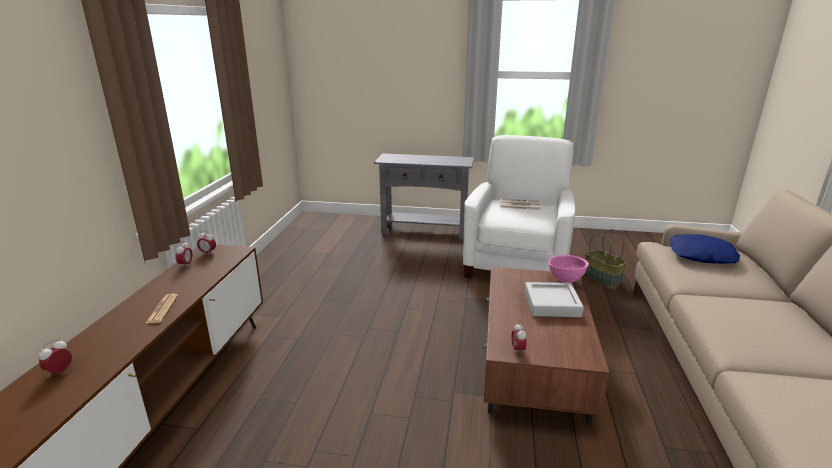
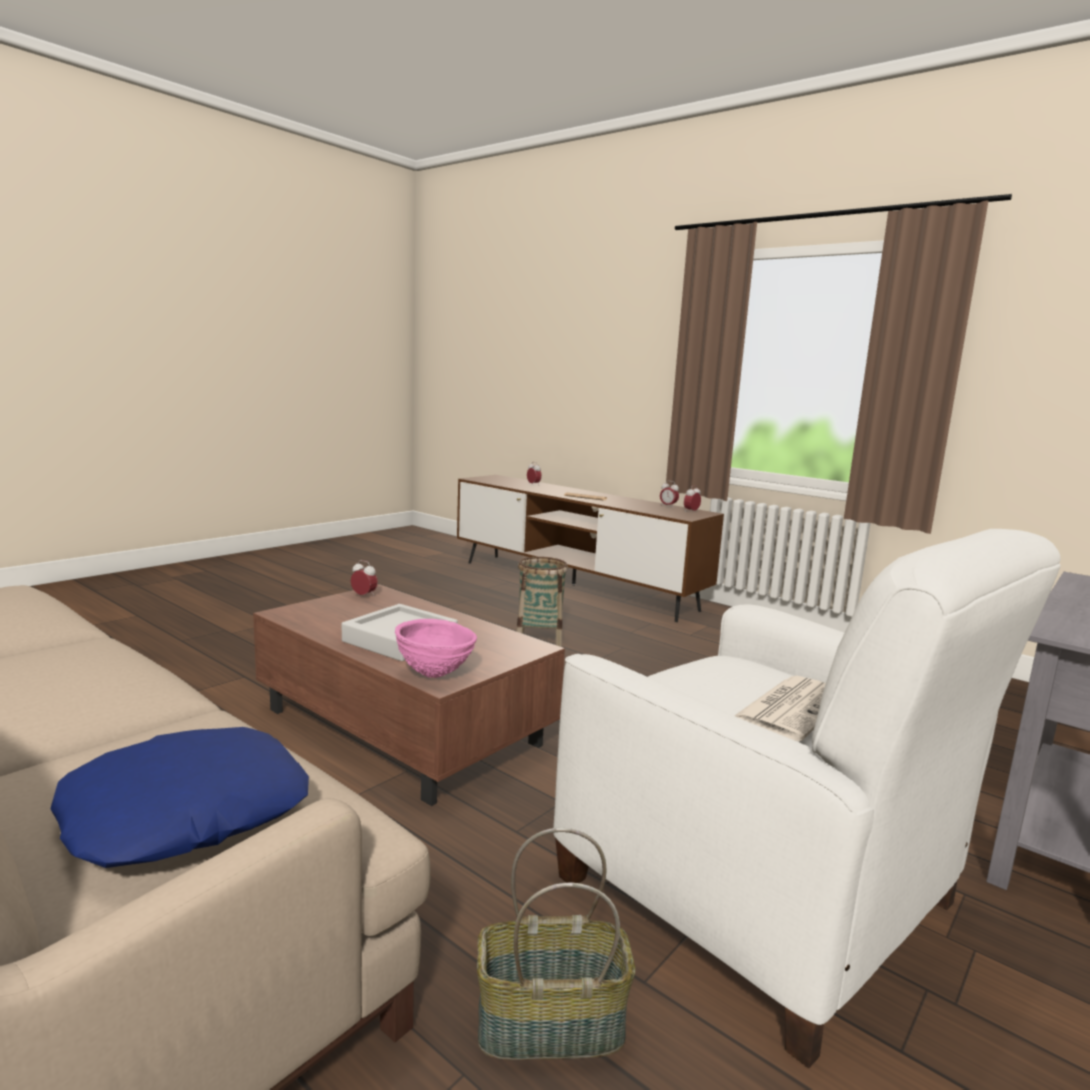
camera: 120 degrees right, 10 degrees down
none -> basket [516,557,568,647]

